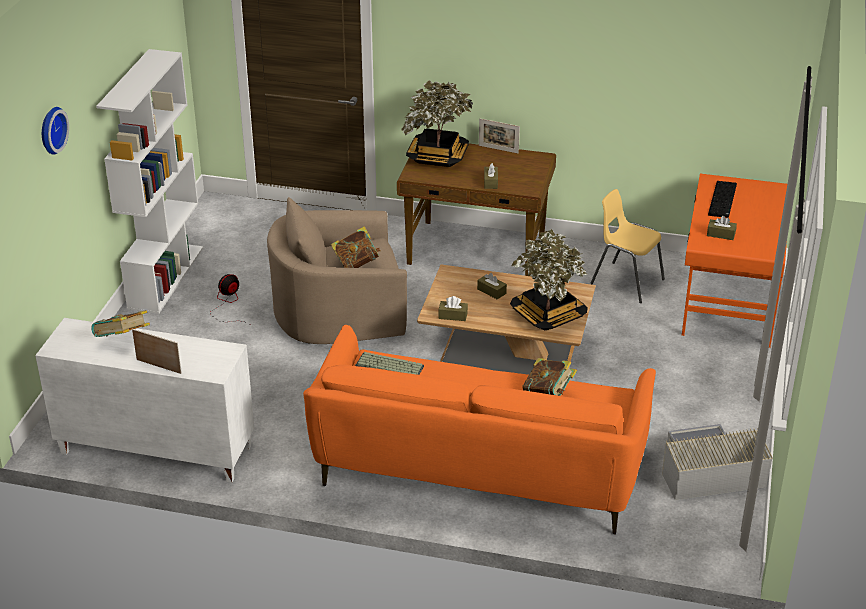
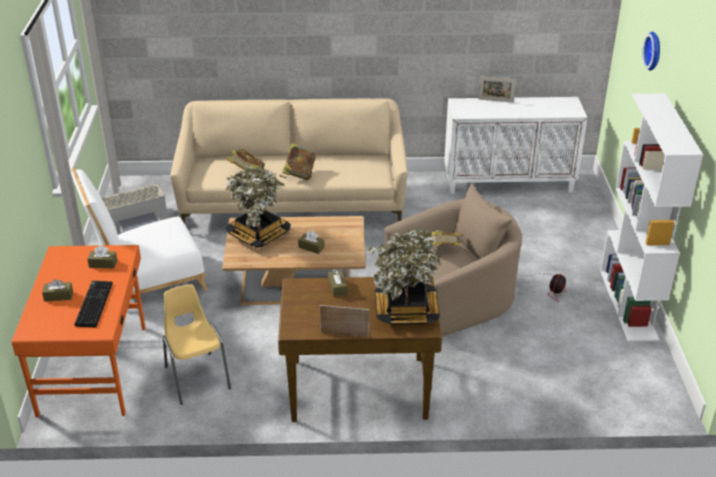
camera: 165 degrees right, 0 degrees up
book [92,310,150,337] -> book moved to [282,143,316,180]
orange sofa [303,325,656,535] -> beige sofa [170,98,407,223]
keyboard [355,352,424,375] -> none
brown tissue box [438,296,468,321] -> brown tissue box moved to [42,279,73,302]
yellow chair [591,189,665,303] -> yellow chair turned 135 degrees counterclockwise [163,284,231,405]
none -> white chair [71,167,208,294]

